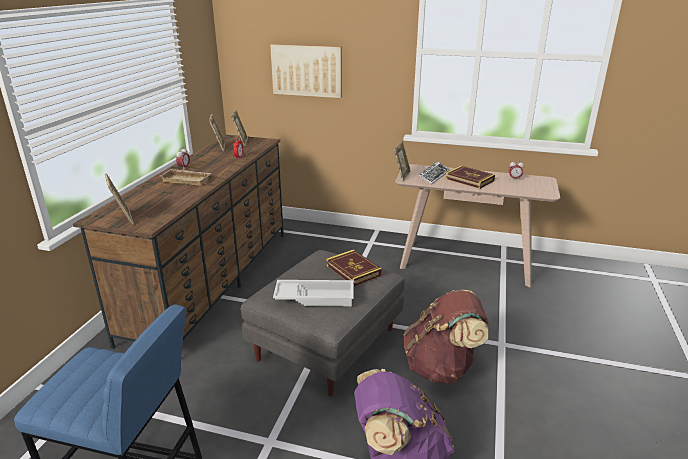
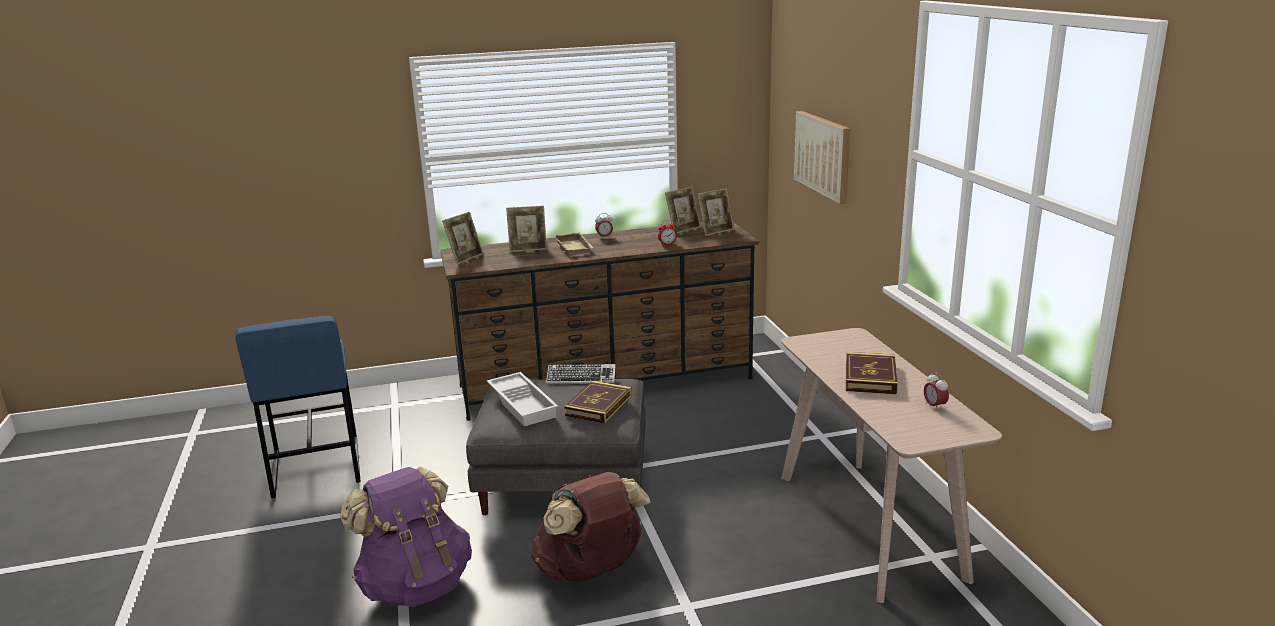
camera: 60 degrees right, 5 degrees down
picture frame [394,141,411,181] -> picture frame moved to [506,206,547,252]
keyboard [418,161,450,184] -> keyboard moved to [546,364,615,384]

